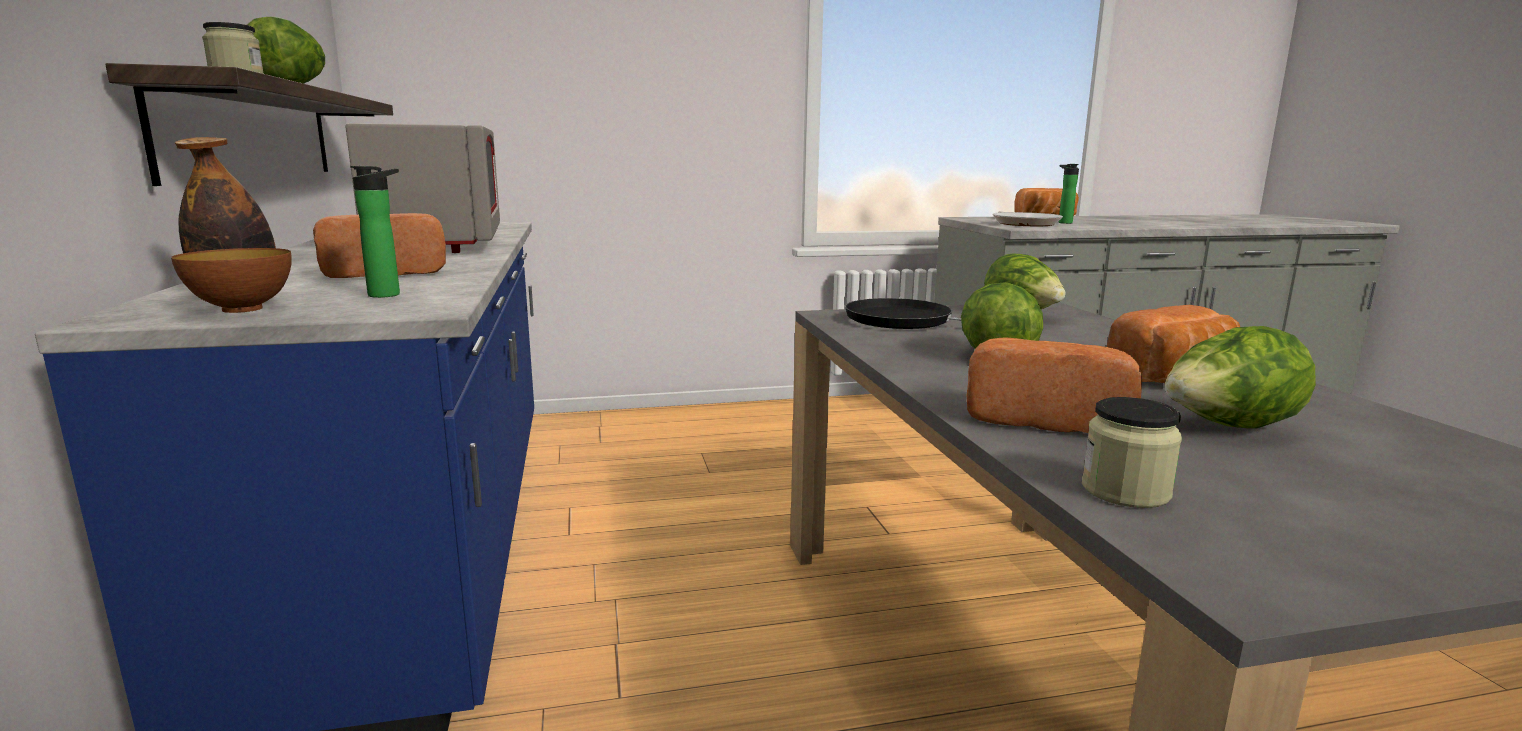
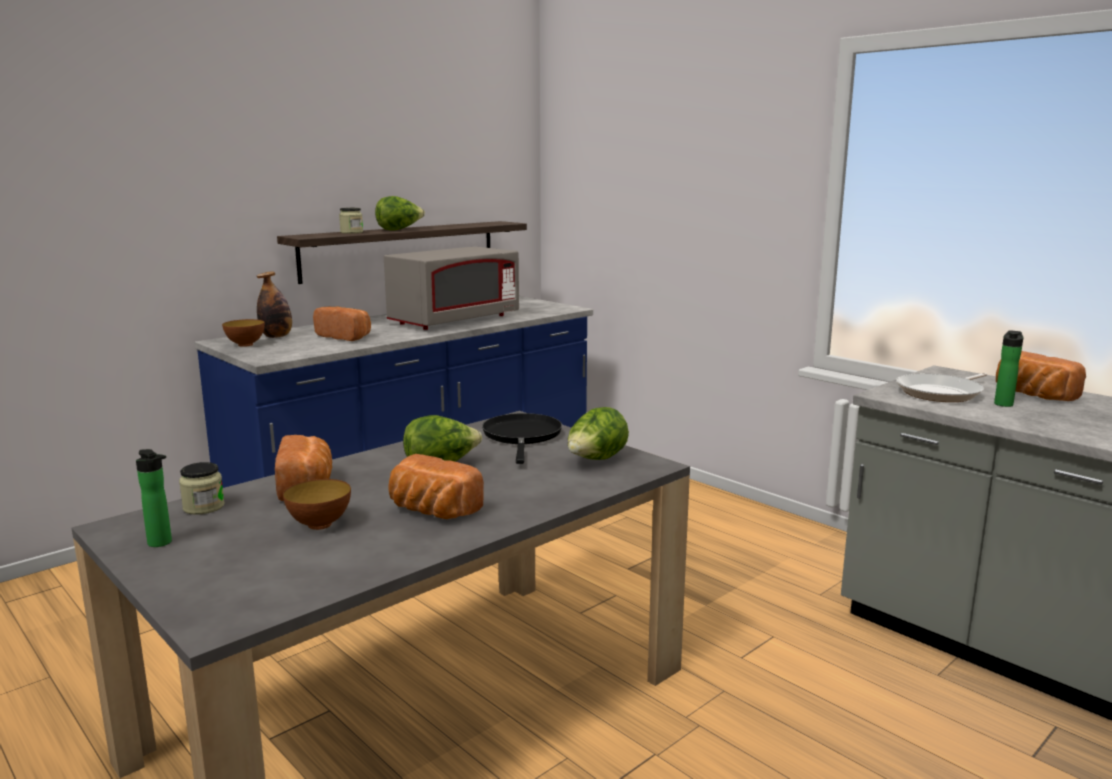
camera: 60 degrees right, 0 degrees up
bottle [350,166,400,298] -> bottle moved to [136,449,172,547]
lettuce [1165,326,1316,428] -> bowl [283,479,351,530]

